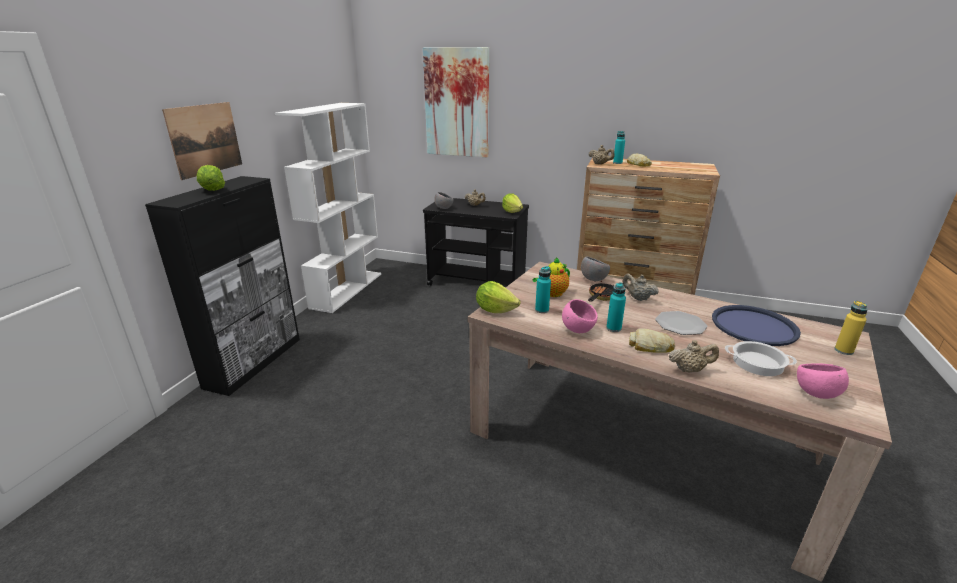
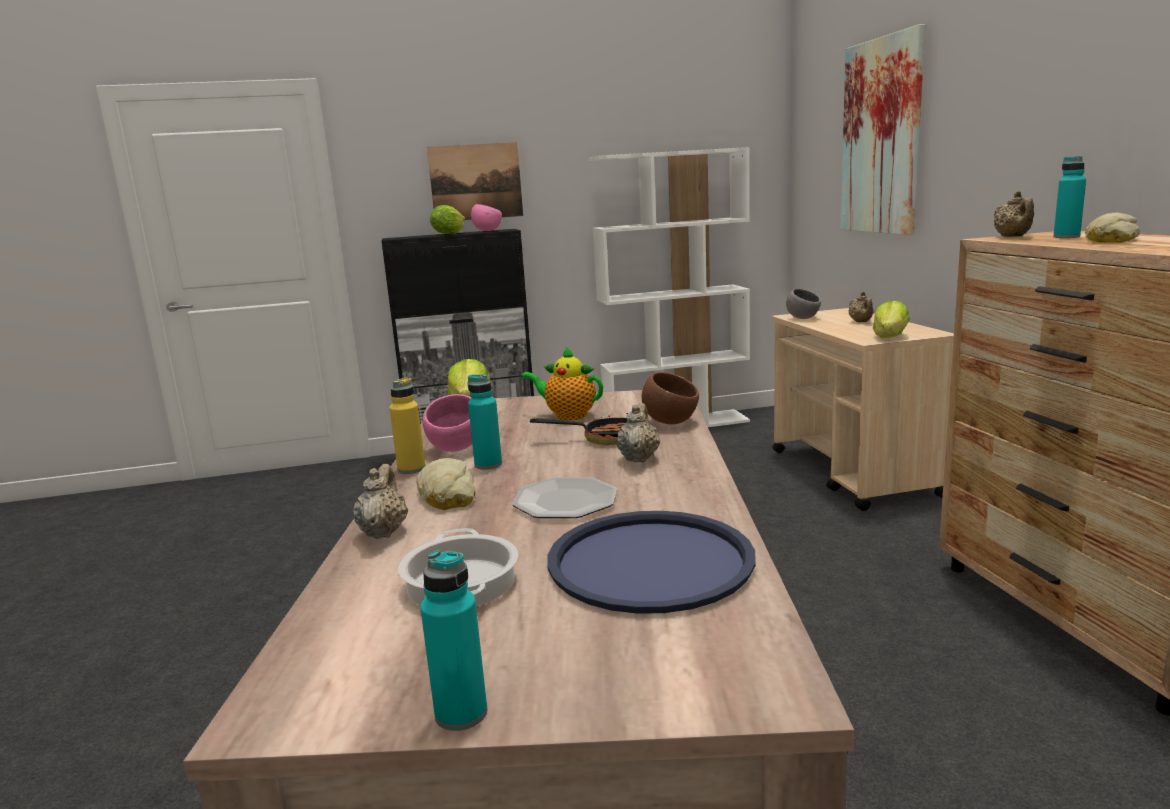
camera: 60 degrees right, 10 degrees down
black cart [423,198,529,288] -> beige cart [772,308,954,511]
turquoise bottle [535,266,551,313] -> turquoise bottle moved to [420,550,487,731]
grey bowl [581,256,610,281] -> brown bowl [642,372,699,424]
beige teapot [668,340,719,373] -> beige teapot turned 150 degrees counterclockwise [353,464,408,539]
pink bowl [797,364,849,399] -> pink bowl moved to [471,204,502,231]
yellow bottle [835,301,868,355] -> yellow bottle moved to [389,377,425,474]

